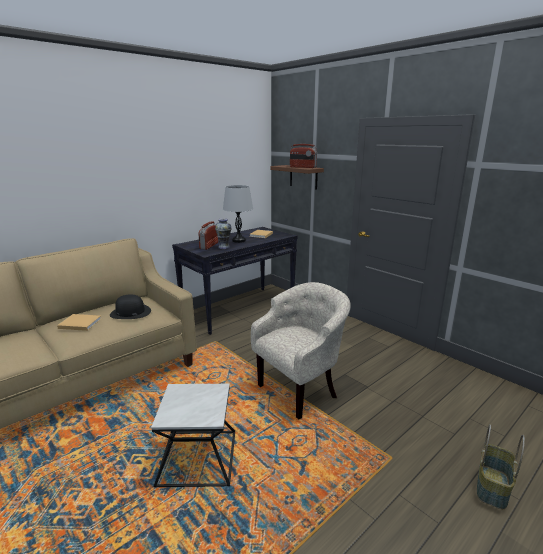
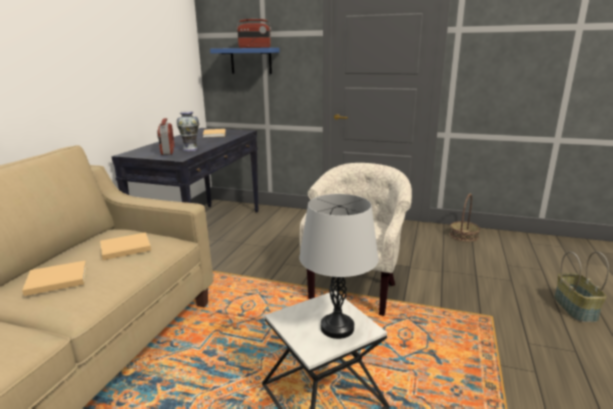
camera: 30 degrees left, 0 degrees up
black hat [110,294,151,319] -> beige book [100,232,151,260]
grey table lamp [223,185,253,243] -> grey table lamp moved to [299,194,379,339]
brown shelf [270,165,324,190] -> blue shelf [210,48,280,74]
none -> basket [449,194,480,242]

